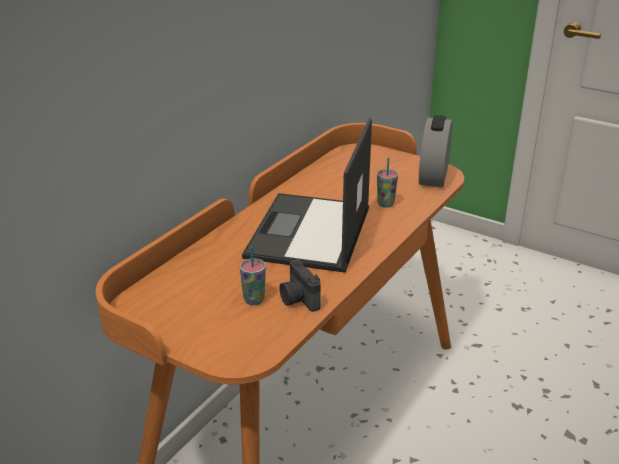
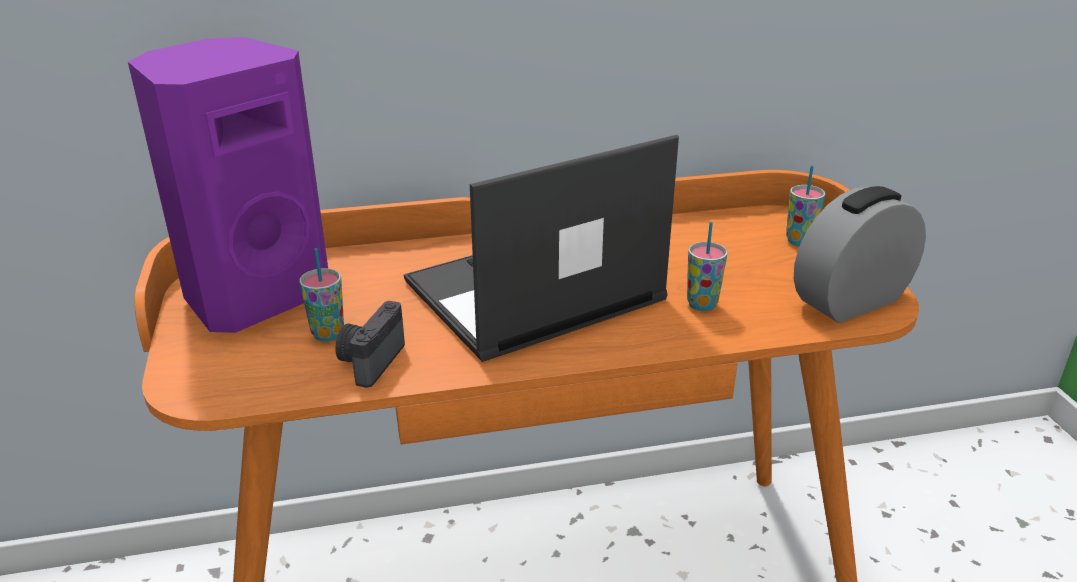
camera: 45 degrees right, 0 degrees up
none -> purple speaker [128,37,328,333]
none -> cup [786,165,825,246]

